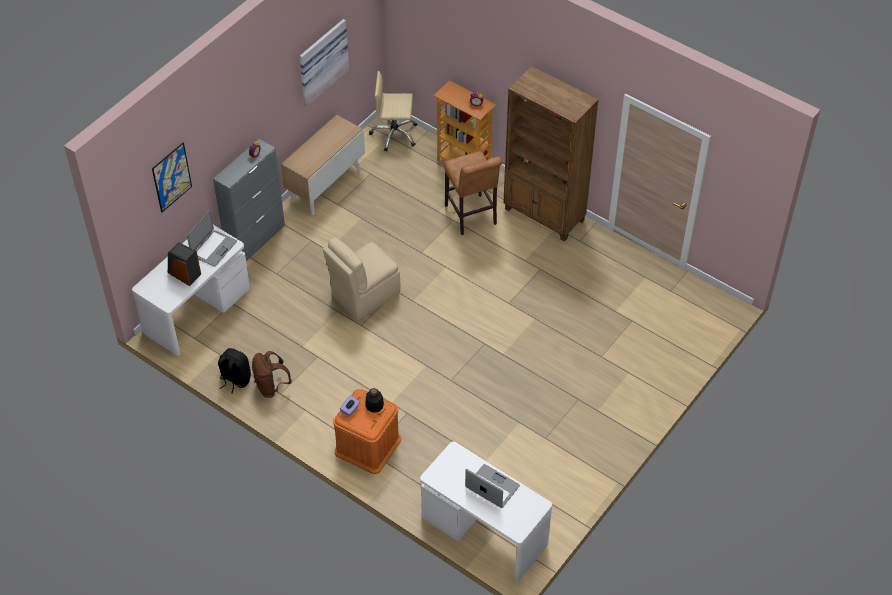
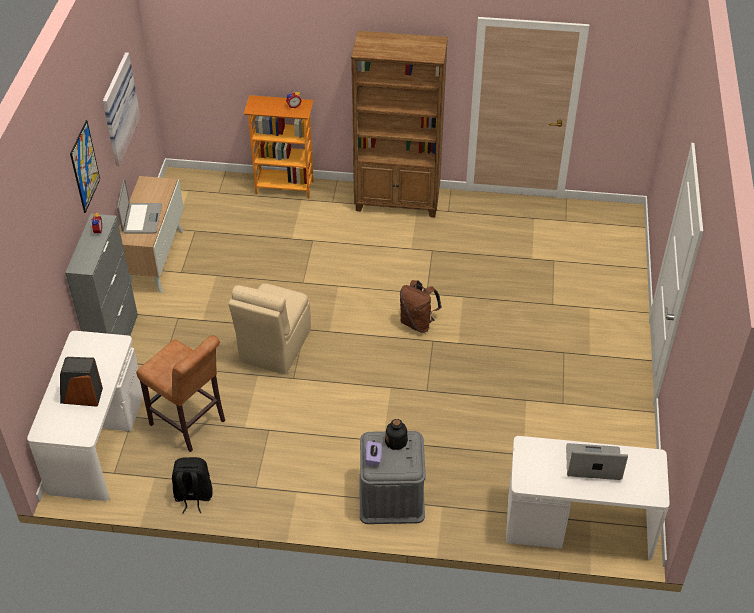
camera: 30 degrees left, 5 degrees down
picture [152,143,192,212] -> picture moved to [70,120,100,213]
laptop [187,211,237,266] -> laptop moved to [117,179,162,234]
brown backpack [252,351,292,398] -> brown backpack moved to [400,280,441,333]
orange storage box [333,389,401,474] -> grey storage box [359,431,426,524]
beige office chair [369,71,417,152] -> none
brown stool [444,151,502,235] -> brown stool moved to [136,335,225,452]

